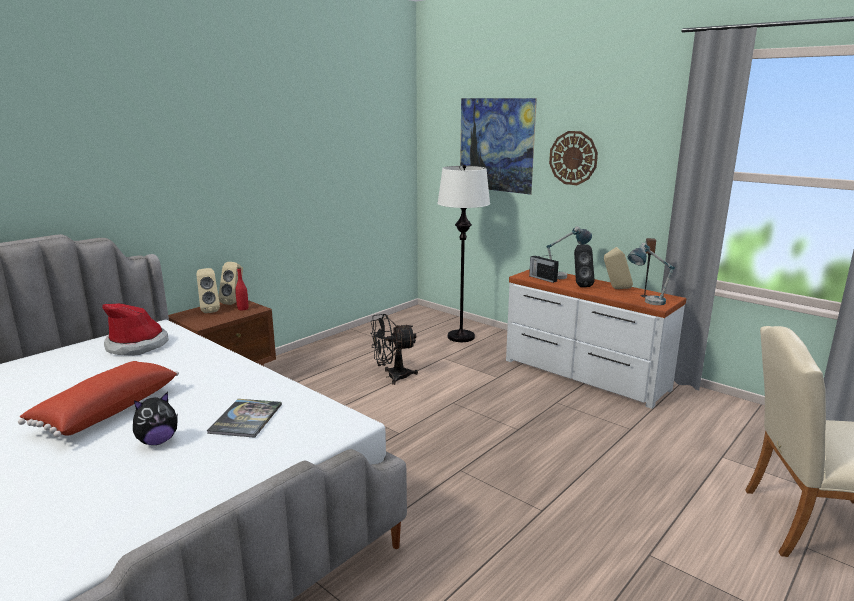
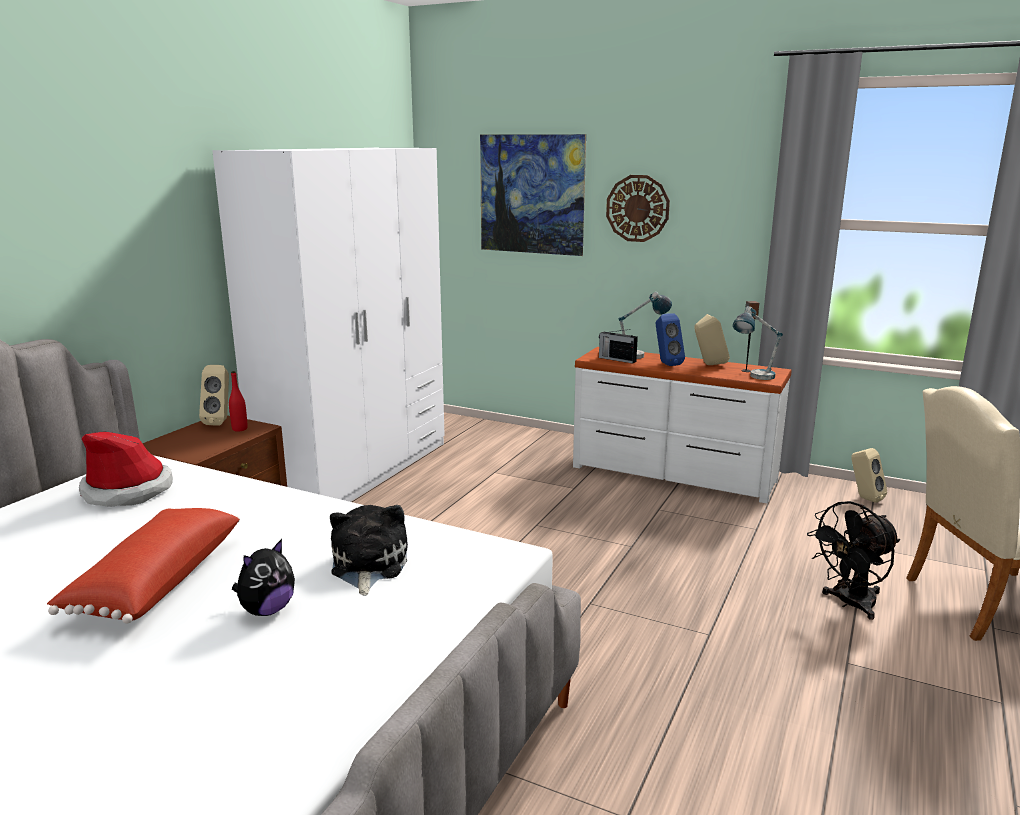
camera: 15 degrees left, 0 degrees up
beige speaker [197,268,220,313] -> beige speaker moved to [851,448,887,503]
book [207,399,282,438] -> plush toy [330,505,408,595]
black fan [370,314,418,385] -> black fan moved to [807,501,900,620]
white floor lamp [437,165,490,342] -> none
black speaker [574,244,595,287] -> blue speaker [656,313,685,366]
none -> white wardrobe [212,148,445,502]

